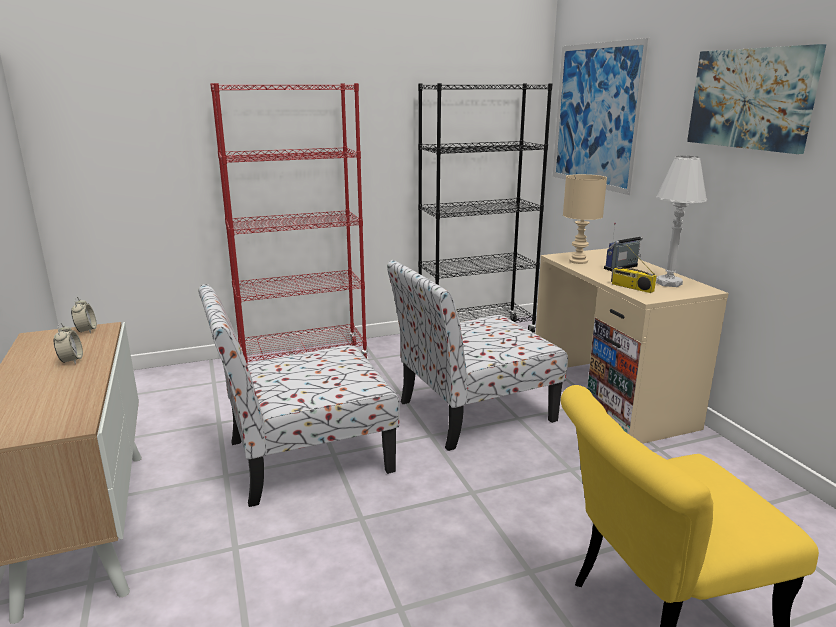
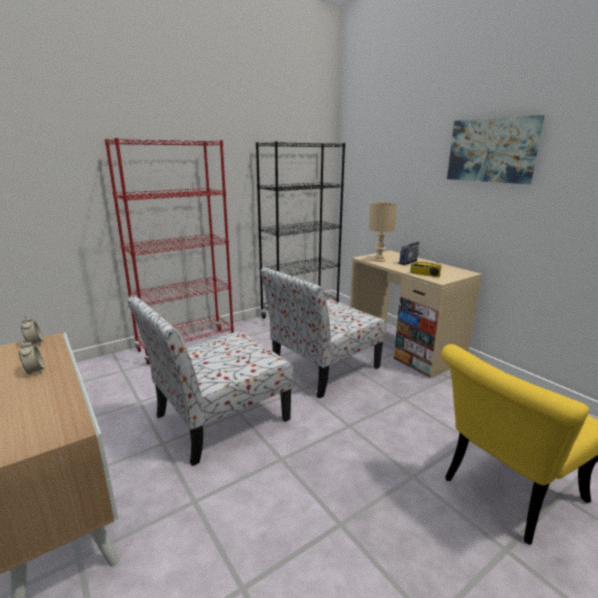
camera: 15 degrees left, 0 degrees up
picture [553,38,651,195] -> none
white table lamp [656,156,707,287] -> none

